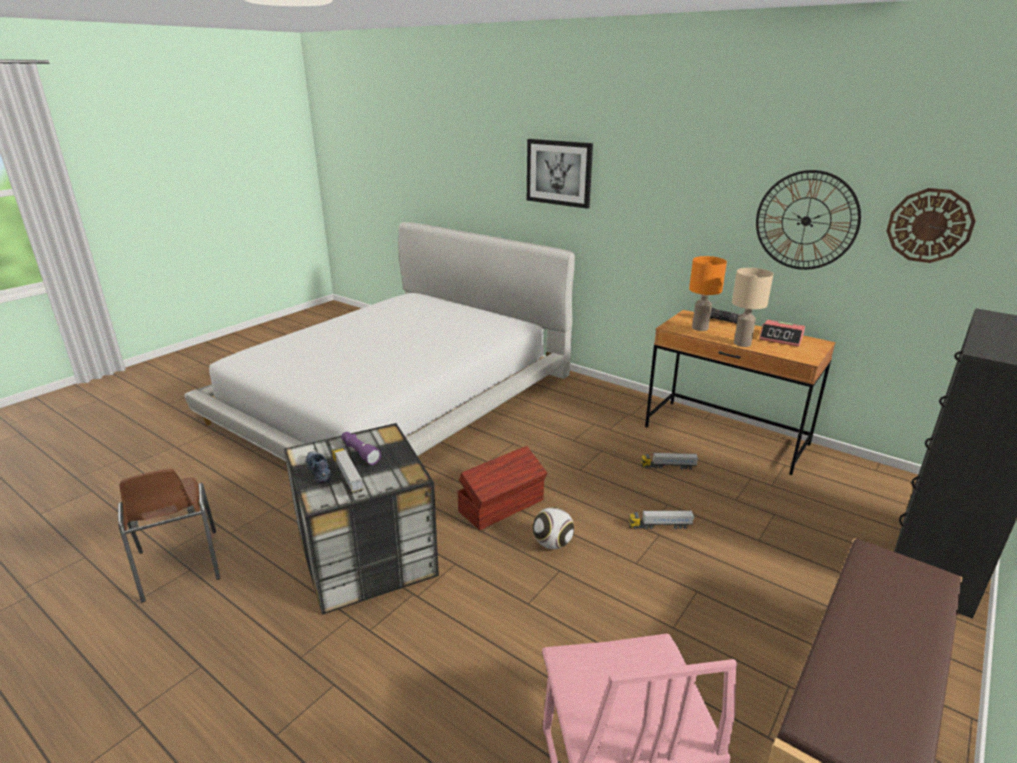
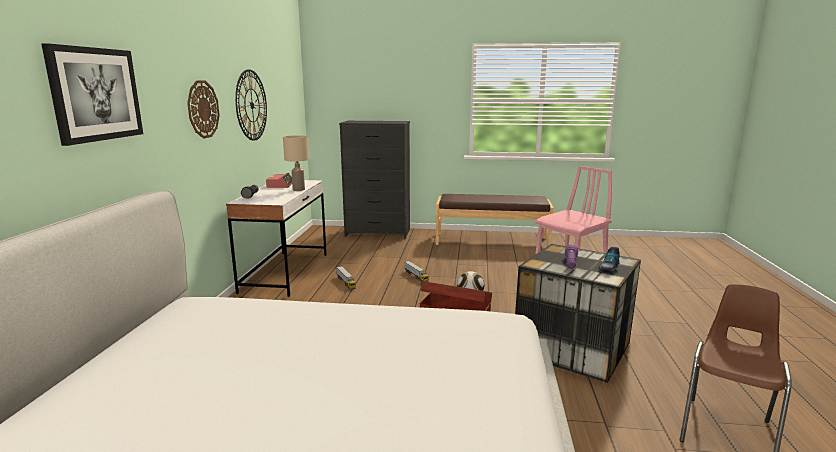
camera: 120 degrees left, 10 degrees down
toy truck [332,447,363,494] -> none
brown desk [645,310,836,475] -> white desk [226,180,327,297]
orange table lamp [689,256,727,331] -> none
wall clock [886,188,976,263] -> wall clock moved to [187,80,220,139]

